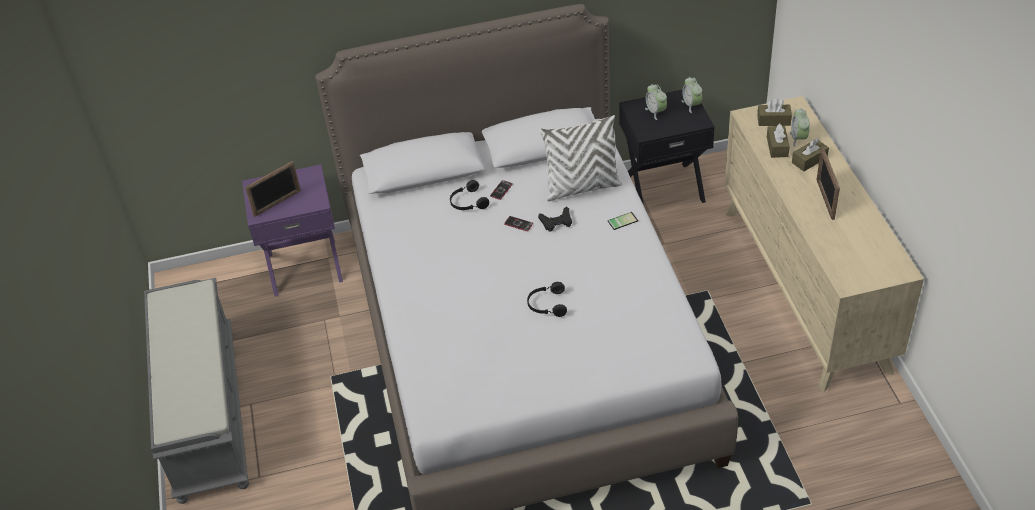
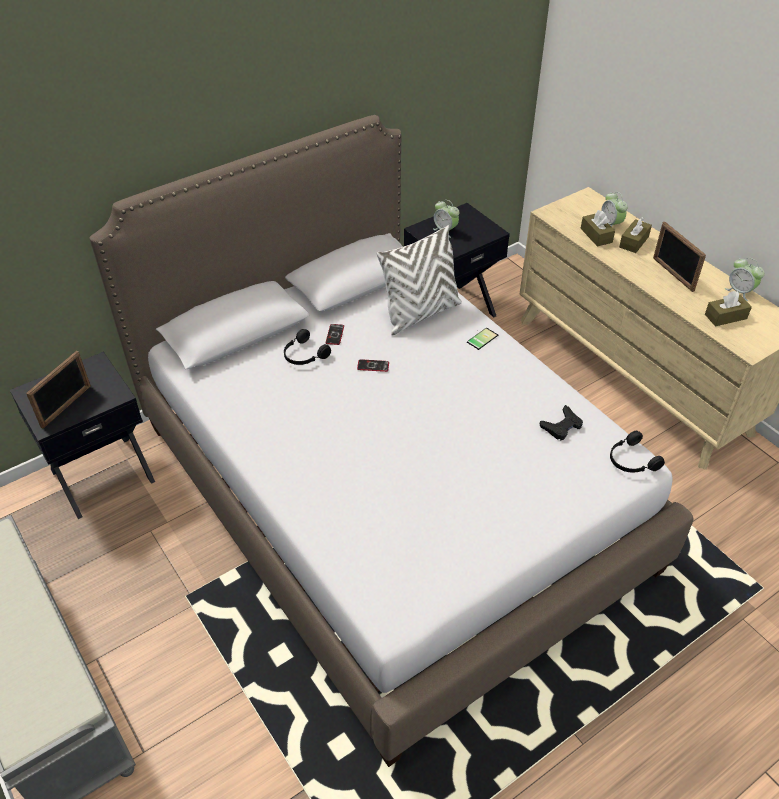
camera: 25 degrees left, 0 degrees up
purple nightstand [242,164,343,297] -> black nightstand [10,352,155,519]
black headphones [527,282,567,317] -> black headphones moved to [610,431,665,473]
black game controller [538,206,572,232] -> black game controller moved to [540,405,583,440]
alarm clock [682,77,702,113] -> alarm clock moved to [725,258,765,301]
brown tissue box [757,99,792,126] -> brown tissue box moved to [705,291,752,326]

